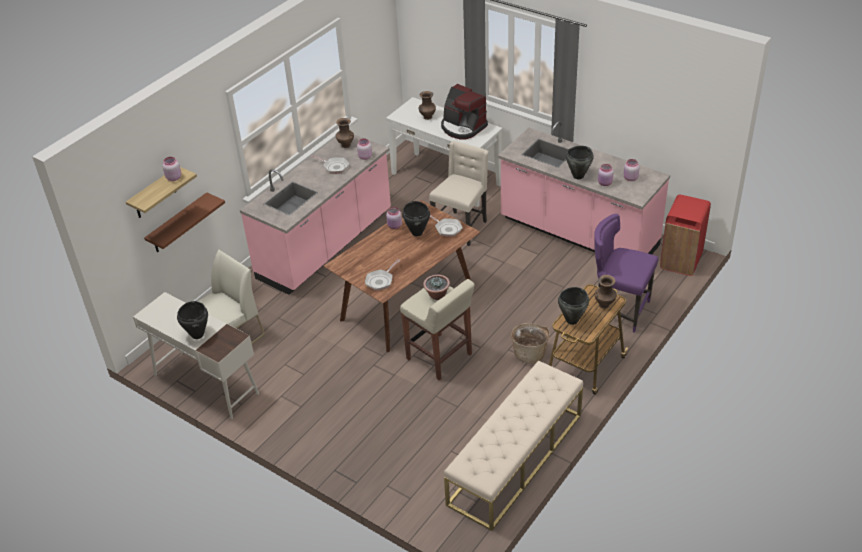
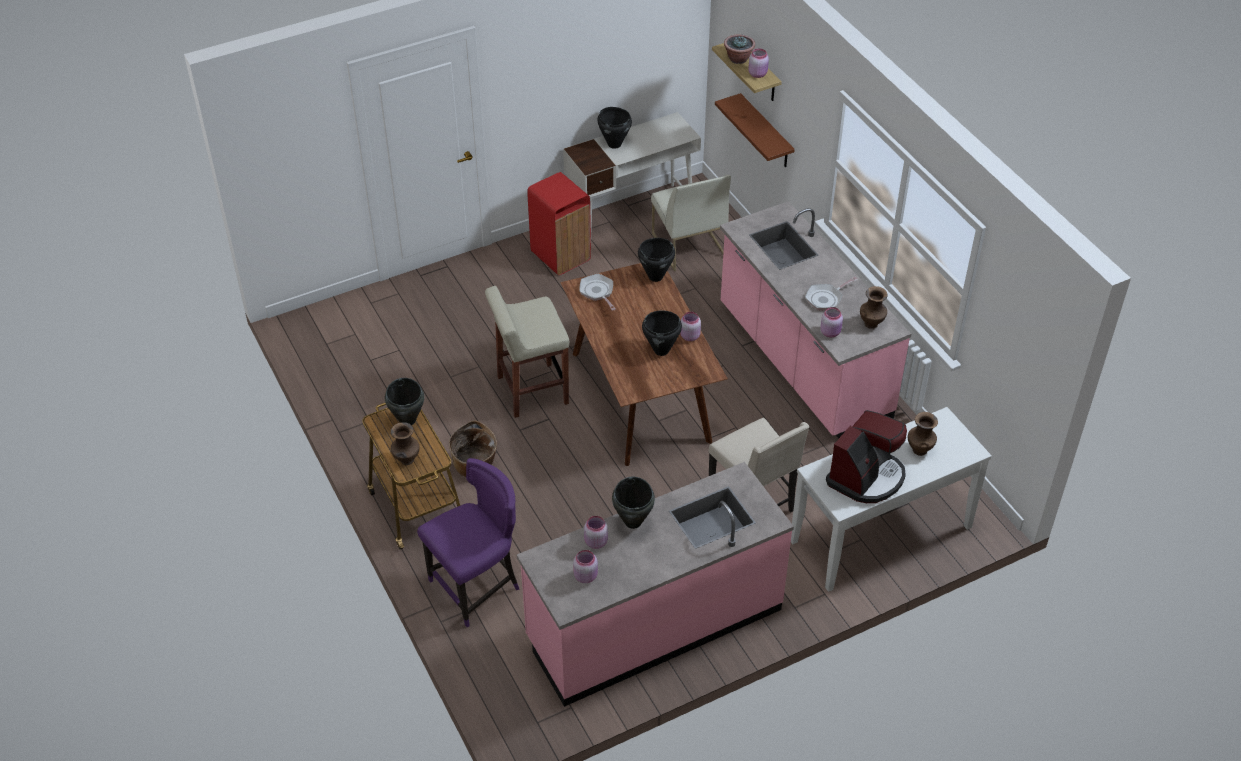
camera: 115 degrees right, 5 degrees up
potted plant [423,275,450,300] -> potted plant moved to [724,34,755,64]
frying pan [430,215,463,237] -> none
coffee machine [441,84,488,139] -> coffee machine turned 150 degrees clockwise [826,410,907,503]
beige bench [444,360,583,531] -> none
red trash can [660,194,711,276] -> red trash can moved to [527,172,591,275]
none -> black cooking pot [638,238,675,282]

